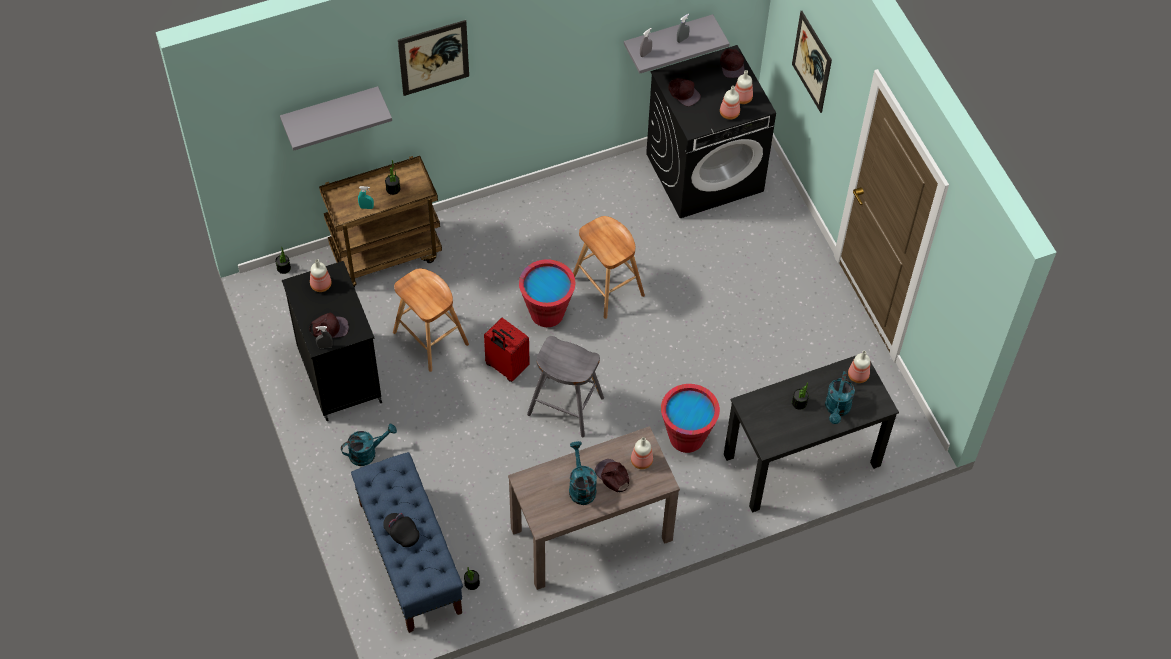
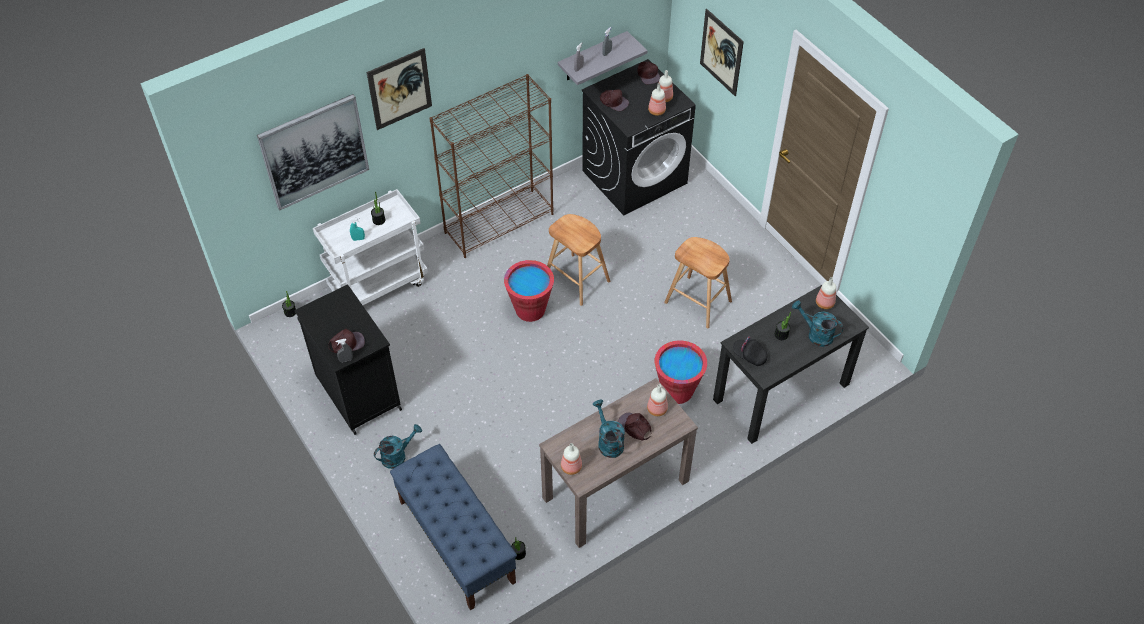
camera: 10 degrees left, 5 degrees down
grey shelf [280,86,392,151] -> picture [257,94,369,210]
bottle [310,259,332,292] -> bottle moved to [561,443,582,475]
brown cart [319,156,442,288] -> white cart [313,189,428,305]
black cap [383,513,420,547] -> black cap moved to [733,337,768,366]
brown stool [393,268,469,372] -> brown stool moved to [664,237,732,328]
red suitcase [484,318,530,382] -> none
grey stool [527,336,604,437] -> none
turquoise watering can [825,371,855,424] -> turquoise watering can turned 120 degrees clockwise [792,300,843,347]
none -> brown bookcase [429,74,554,258]

